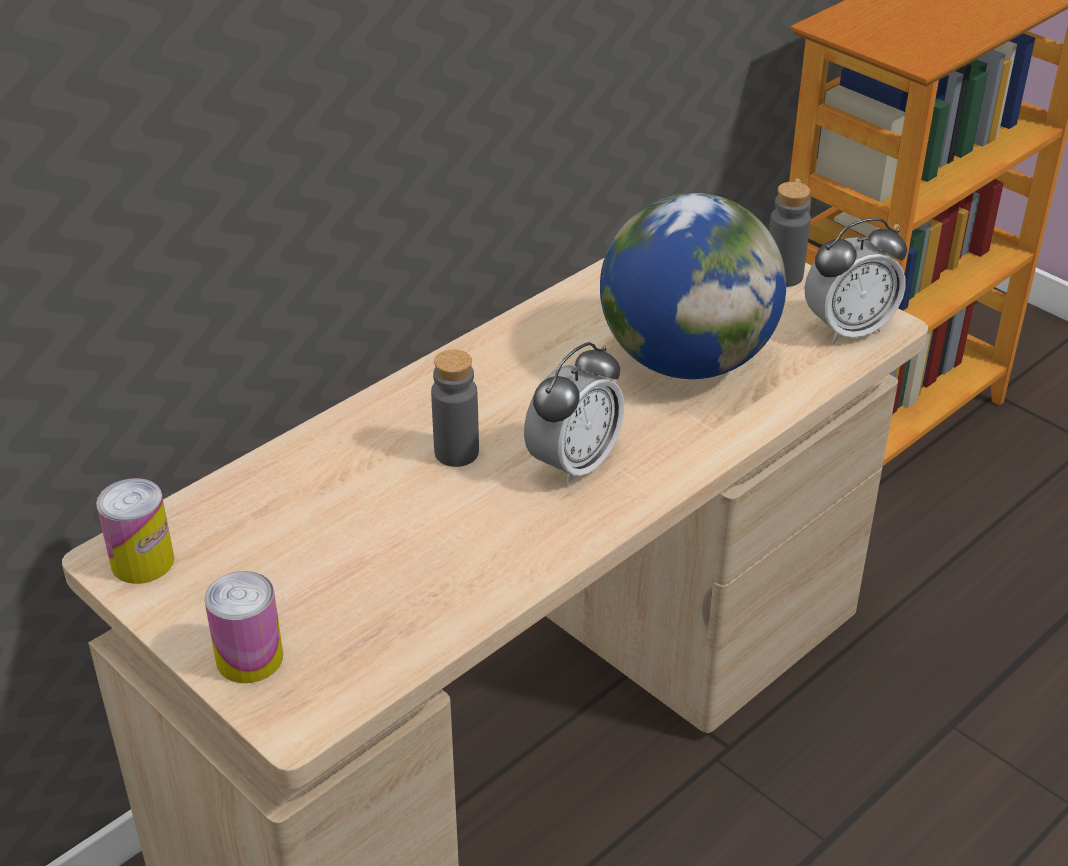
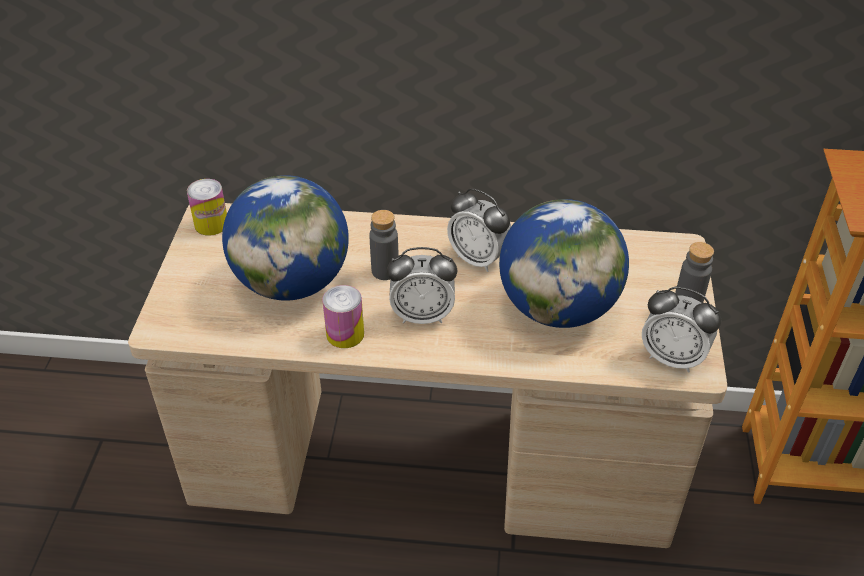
camera: 50 degrees right, 5 degrees up
can [204,571,283,683] -> can moved to [322,285,364,348]
none -> globe [222,175,349,301]
none -> alarm clock [447,188,511,272]

